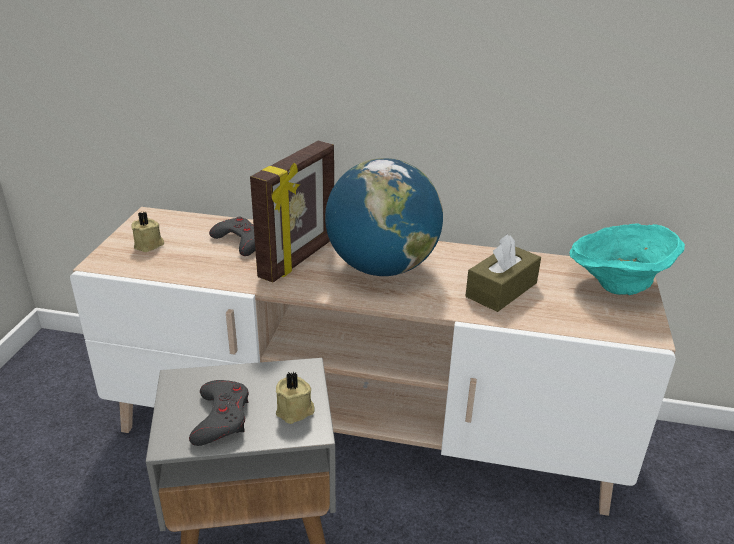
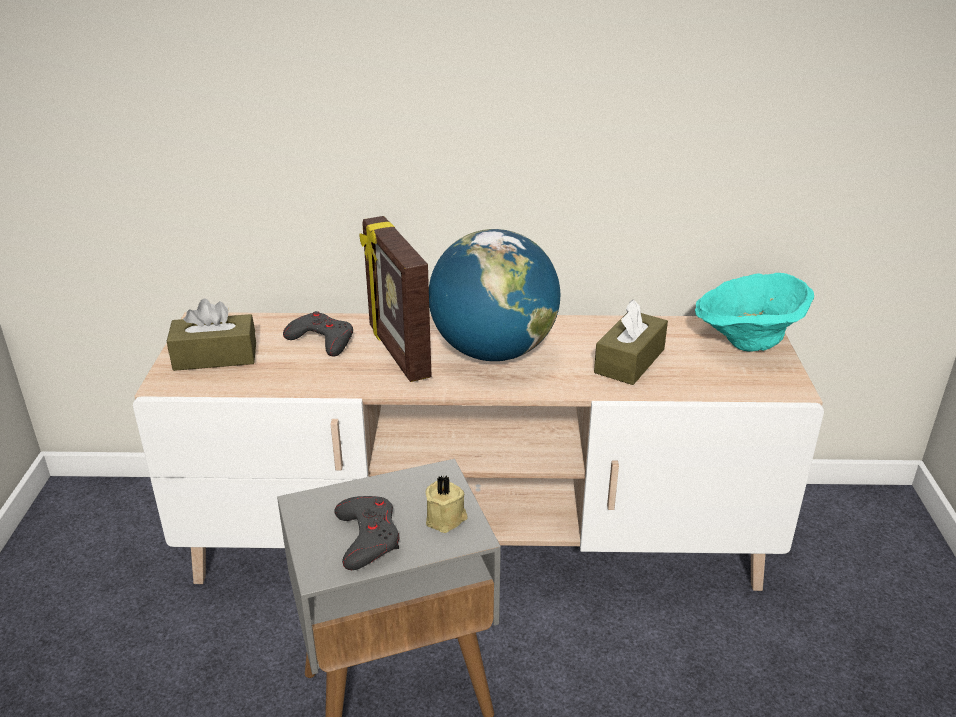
camera: 10 degrees left, 0 degrees up
beige candle [131,212,164,252] -> brown tissue box [167,298,256,371]
picture frame [250,141,334,283] -> picture frame turned 135 degrees clockwise [360,216,432,382]

